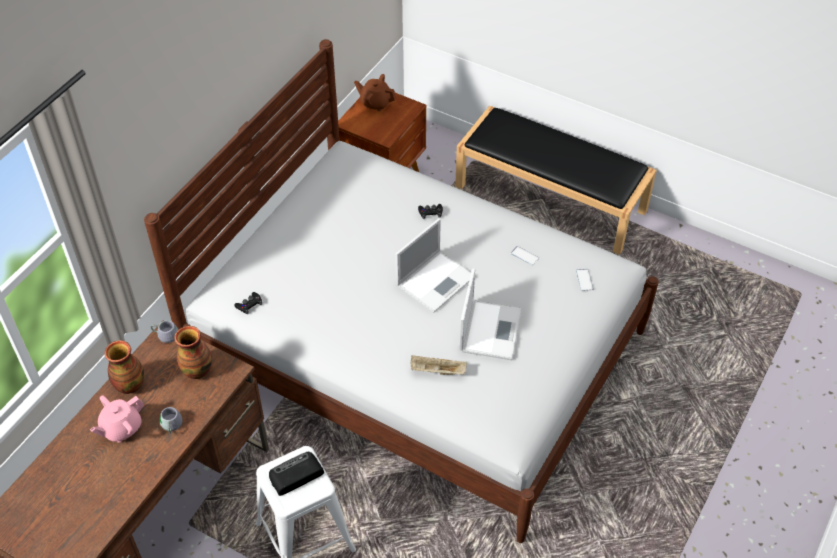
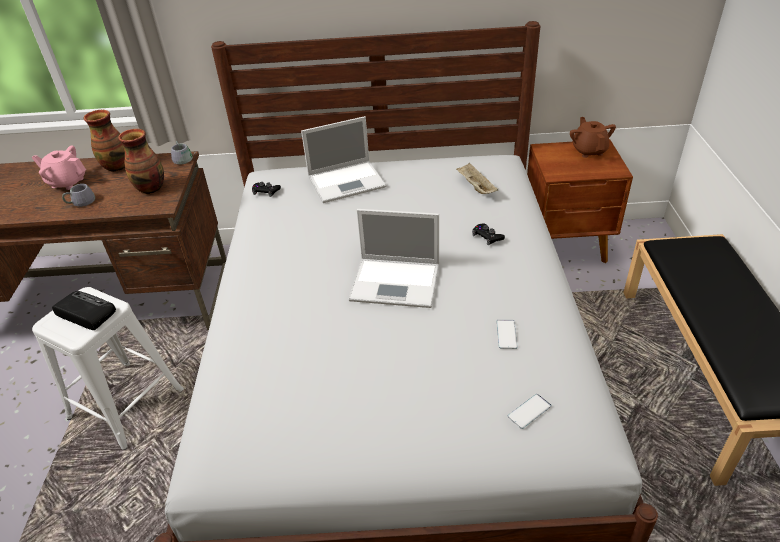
camera: 60 degrees right, 10 degrees down
beige tray [411,355,467,375] -> beige tray moved to [456,163,498,194]
laptop [459,269,522,360] -> laptop moved to [301,116,387,203]

